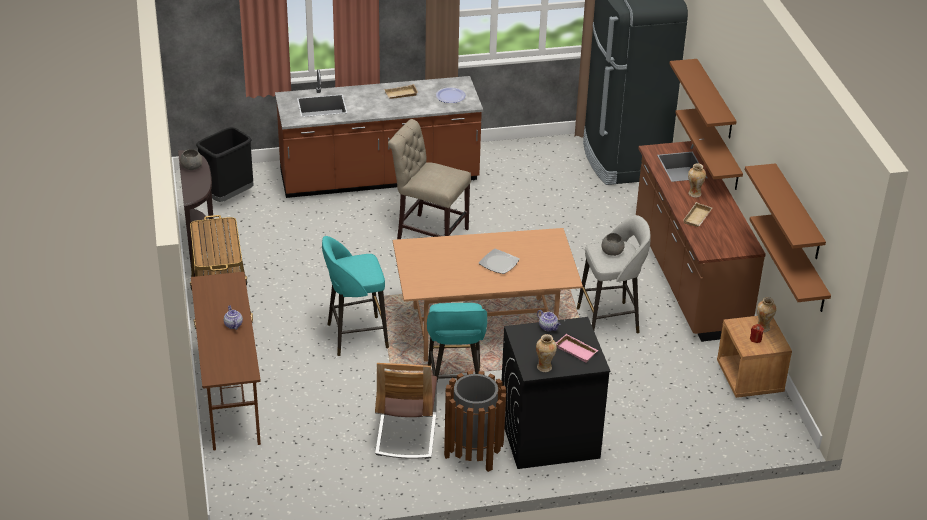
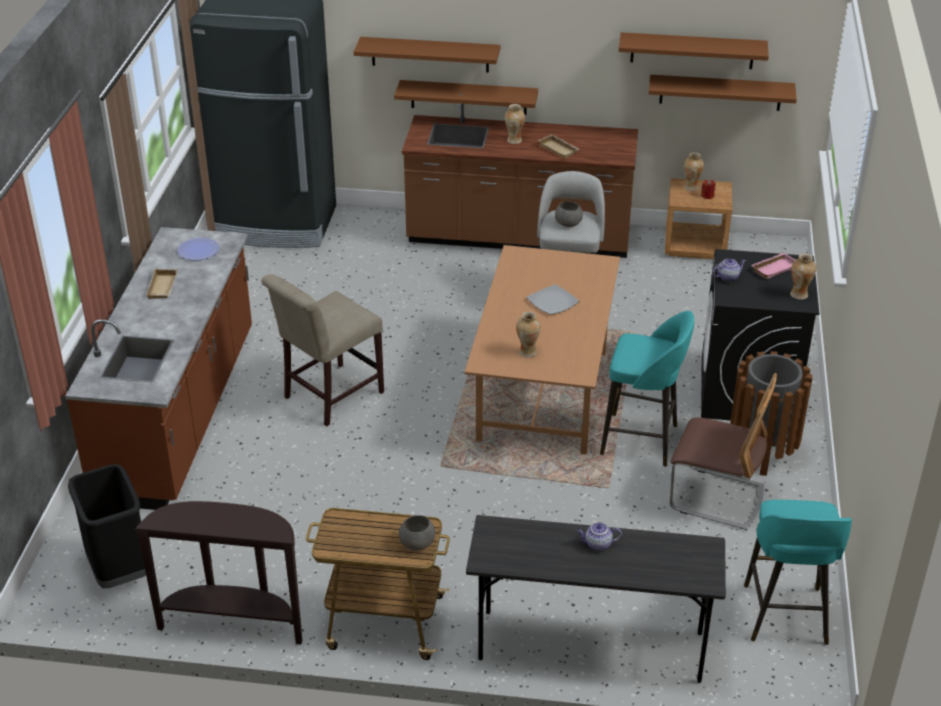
camera: 70 degrees left, 0 degrees up
grey bowl [180,149,203,170] -> grey bowl moved to [399,515,435,551]
brown desk [191,272,261,451] -> grey desk [466,515,726,683]
turquoise stool [322,236,389,356] -> turquoise stool moved to [744,500,852,645]
none -> vase [516,311,541,358]

